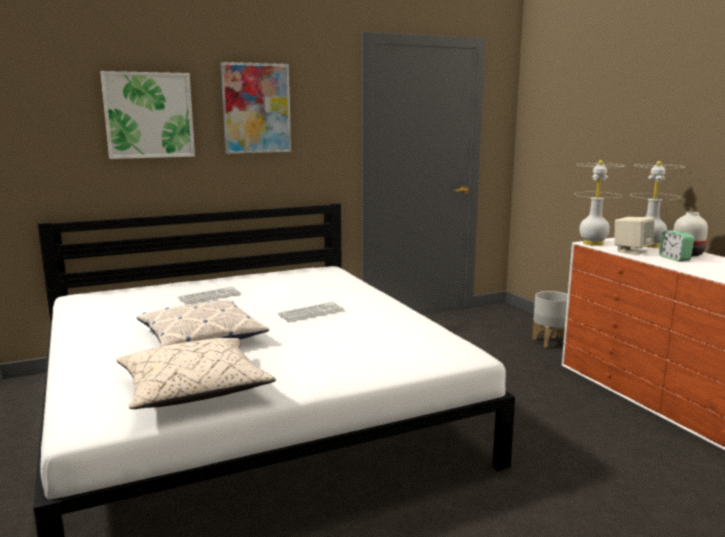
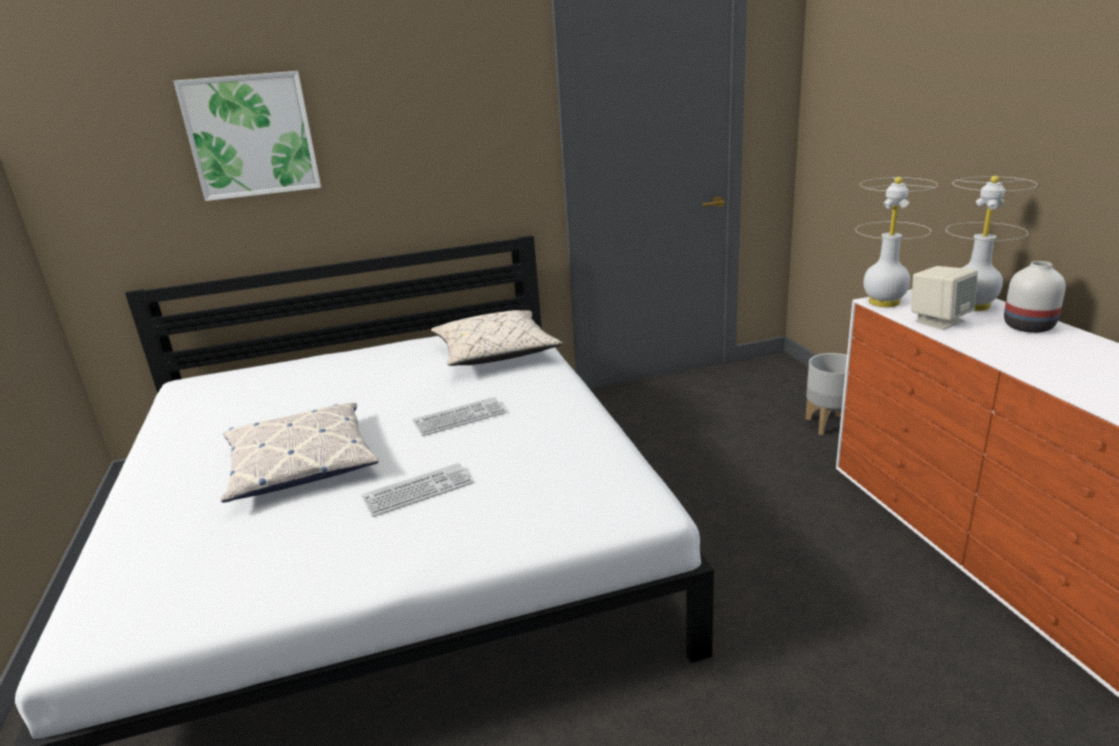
camera: 10 degrees right, 10 degrees up
beige pillow [116,338,276,409] -> beige pillow moved to [431,310,563,366]
keyboard [177,286,242,305] -> keyboard moved to [361,463,473,517]
picture [220,62,291,154] -> none
alarm clock [659,231,694,262] -> none

